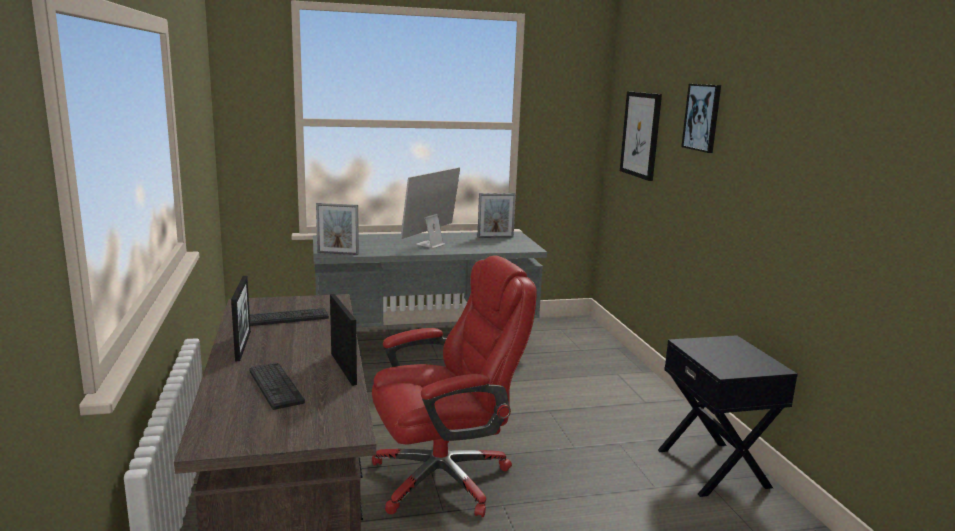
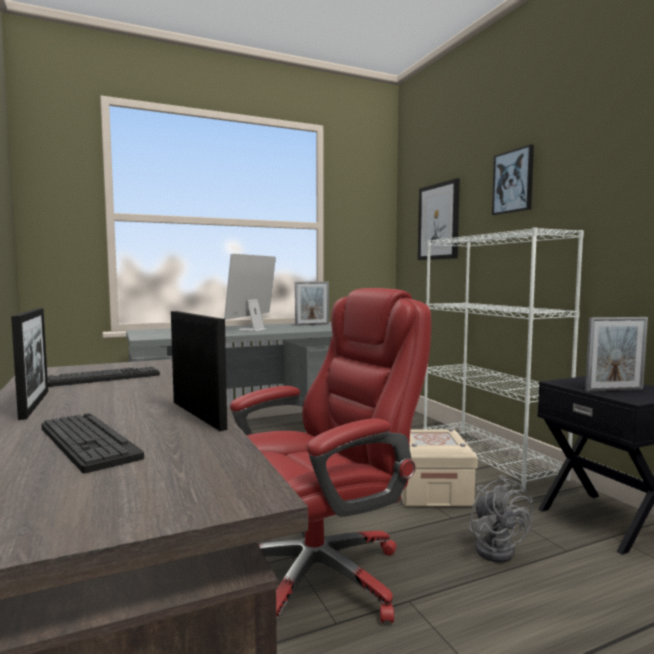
camera: 10 degrees left, 10 degrees down
picture frame [316,203,359,255] -> picture frame moved to [585,317,648,392]
none -> beige storage box [401,428,478,506]
none -> white bookcase [423,227,584,492]
none -> grey fan [469,475,533,562]

